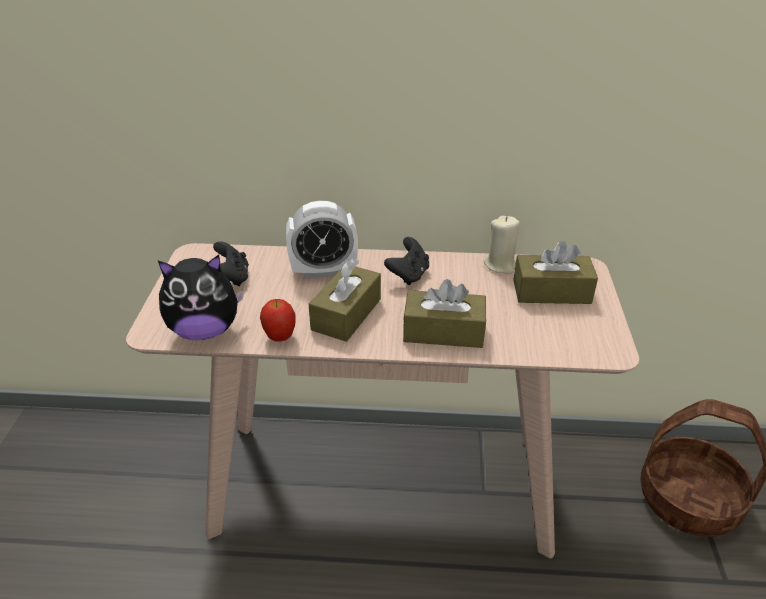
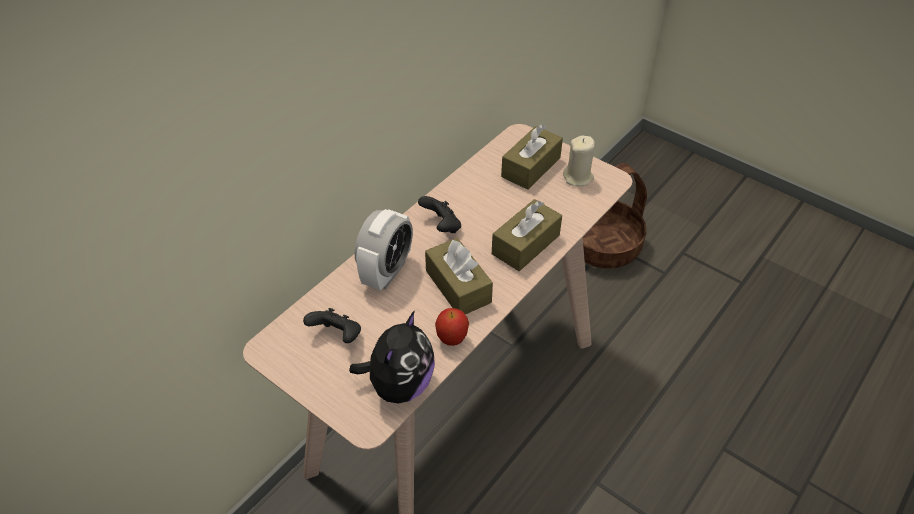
camera: 55 degrees left, 10 degrees up
beige candle [484,216,520,274] -> beige candle moved to [563,135,595,186]

